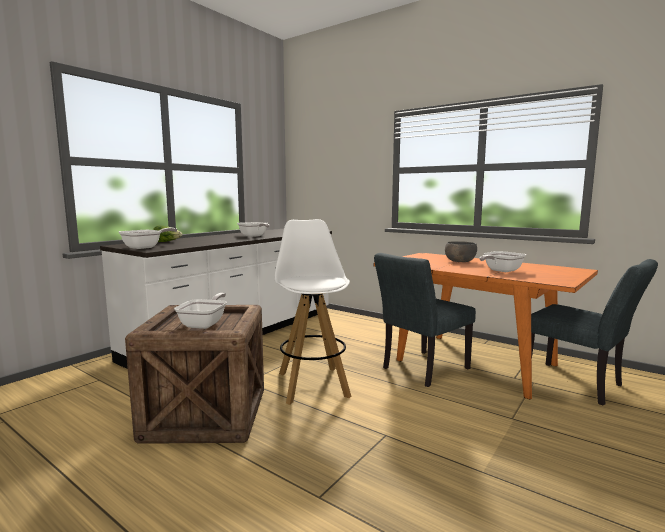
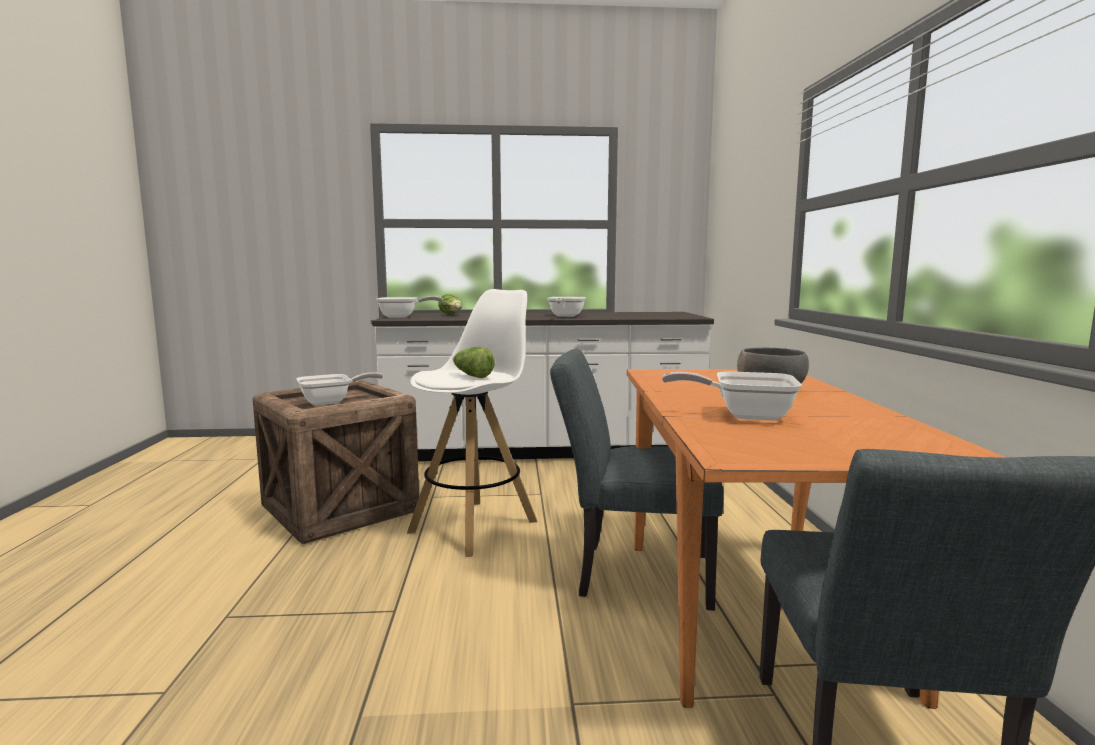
camera: 50 degrees right, 0 degrees up
none -> lettuce [453,347,495,378]

